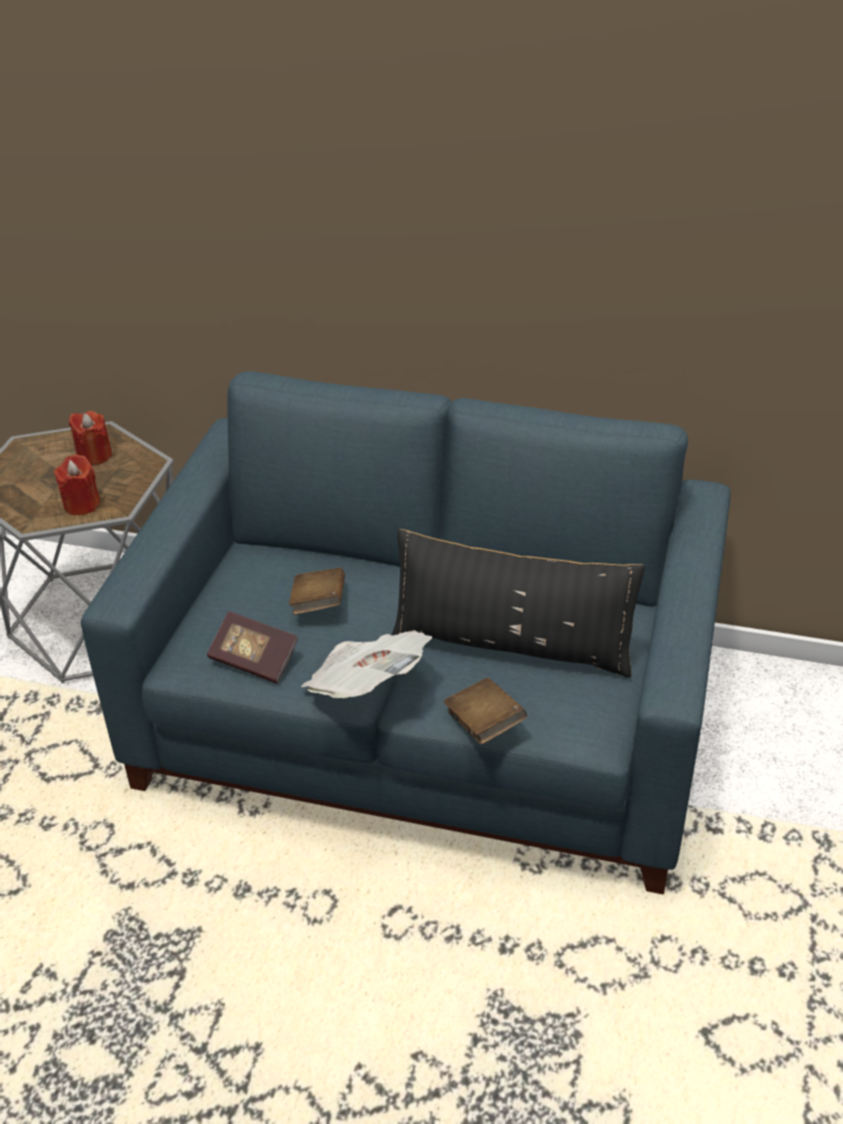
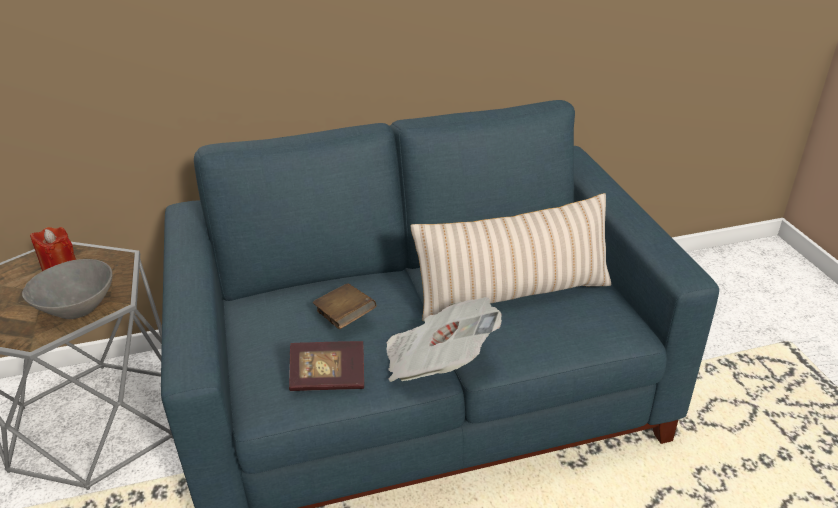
camera: 30 degrees left, 5 degrees down
red candle [54,455,101,515] -> grey bowl [22,259,112,319]
black pillow [392,529,645,677] -> beige pillow [410,193,611,321]
brown book [444,678,527,744] -> none

